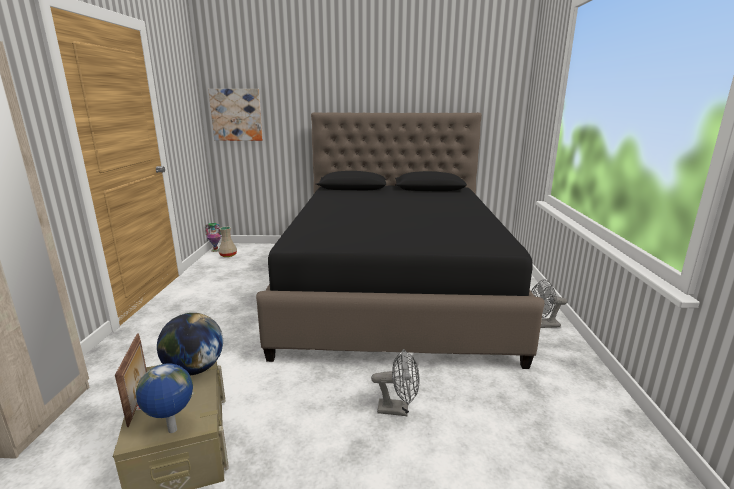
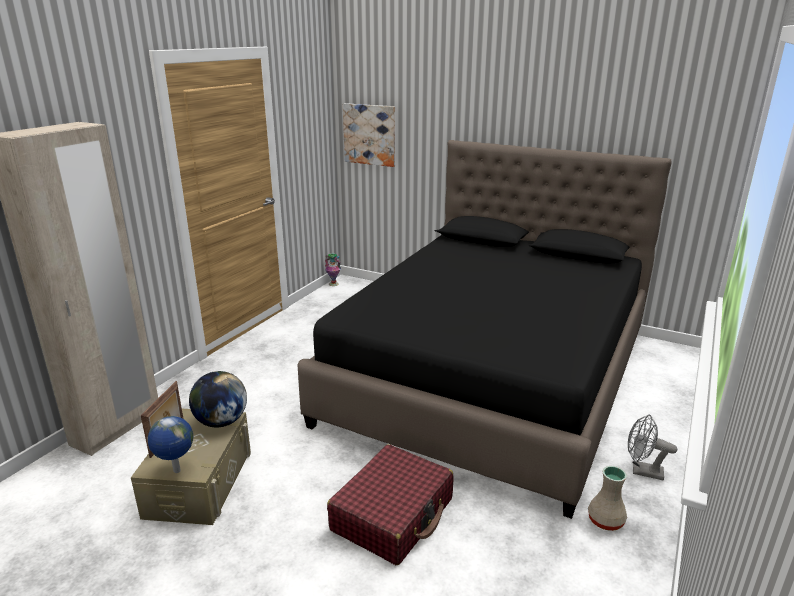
camera: 25 degrees right, 5 degrees up
beige vase [219,227,237,257] -> beige vase moved to [588,466,627,531]
grey fan [371,349,420,416] -> red suitcase [327,444,454,565]

